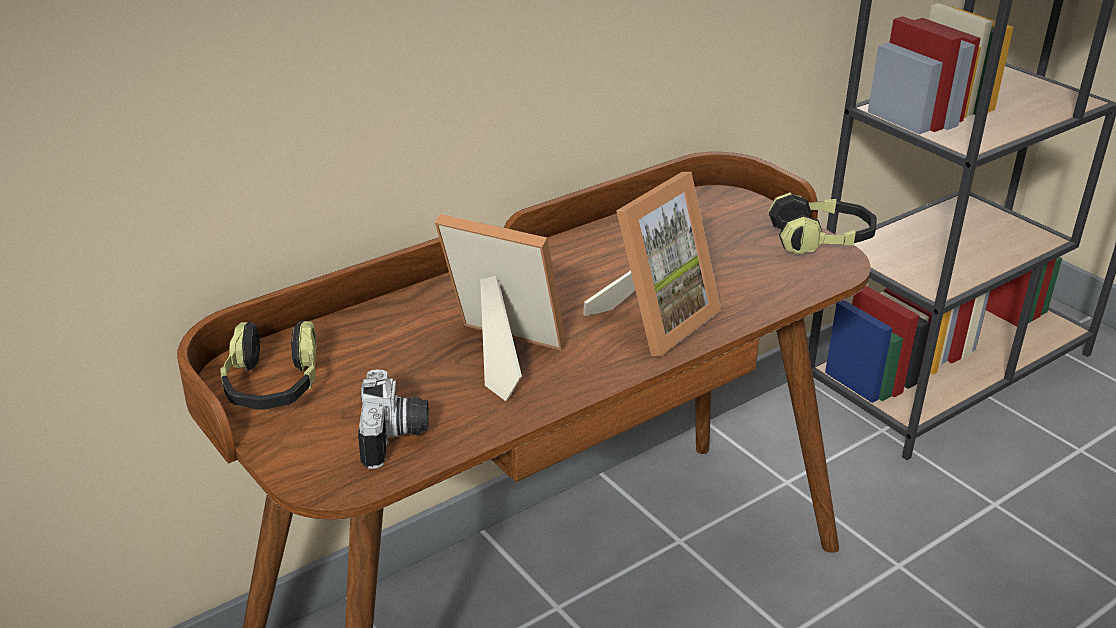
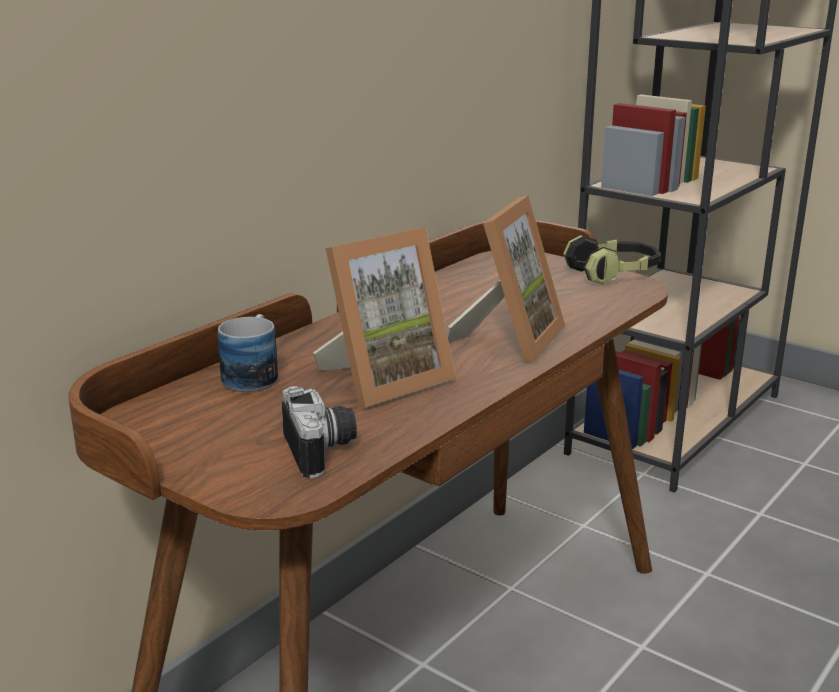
camera: 15 degrees left, 10 degrees down
headphones [220,320,317,410] -> none
picture frame [435,214,566,401] -> picture frame turned 135 degrees clockwise [313,227,456,407]
none -> mug [218,314,278,392]

